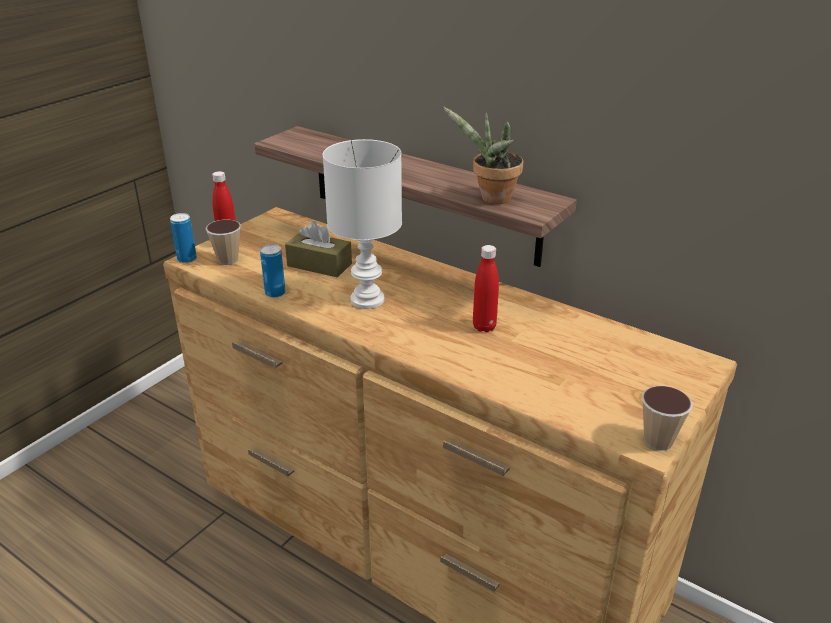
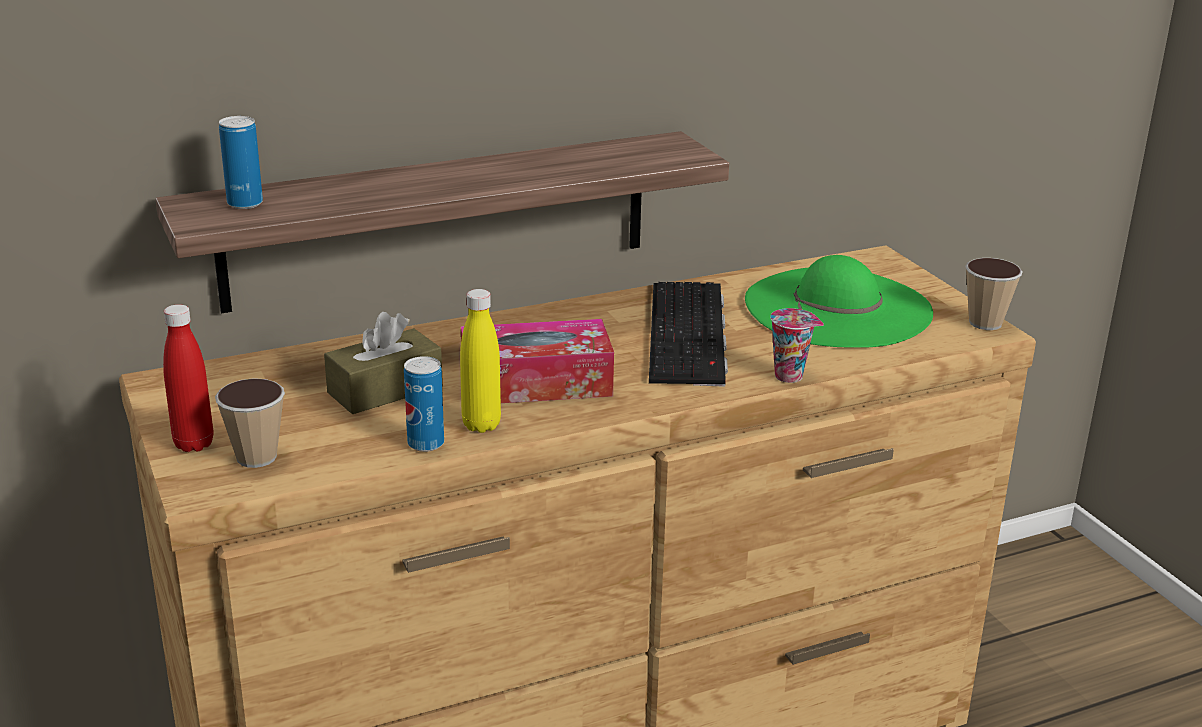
camera: 60 degrees left, 5 degrees down
can [170,213,197,263] -> can moved to [219,116,263,209]
white table lamp [323,139,402,309] -> tissue box [461,319,614,403]
potted plant [443,106,523,204] -> none
red bottle [473,245,499,332] -> keyboard [649,282,728,387]
none -> yellow bottle [460,289,501,433]
none -> green hat [745,255,933,348]
none -> cup [770,308,824,383]

